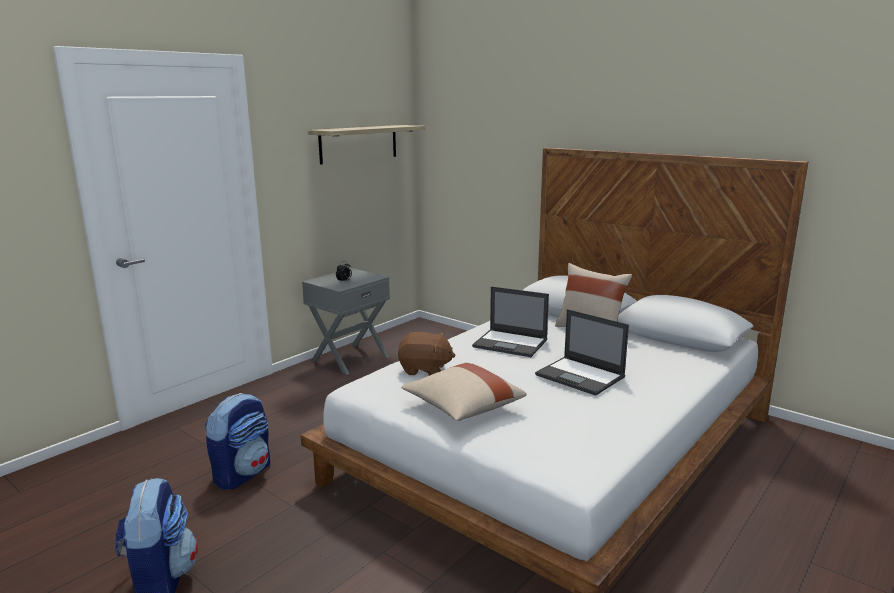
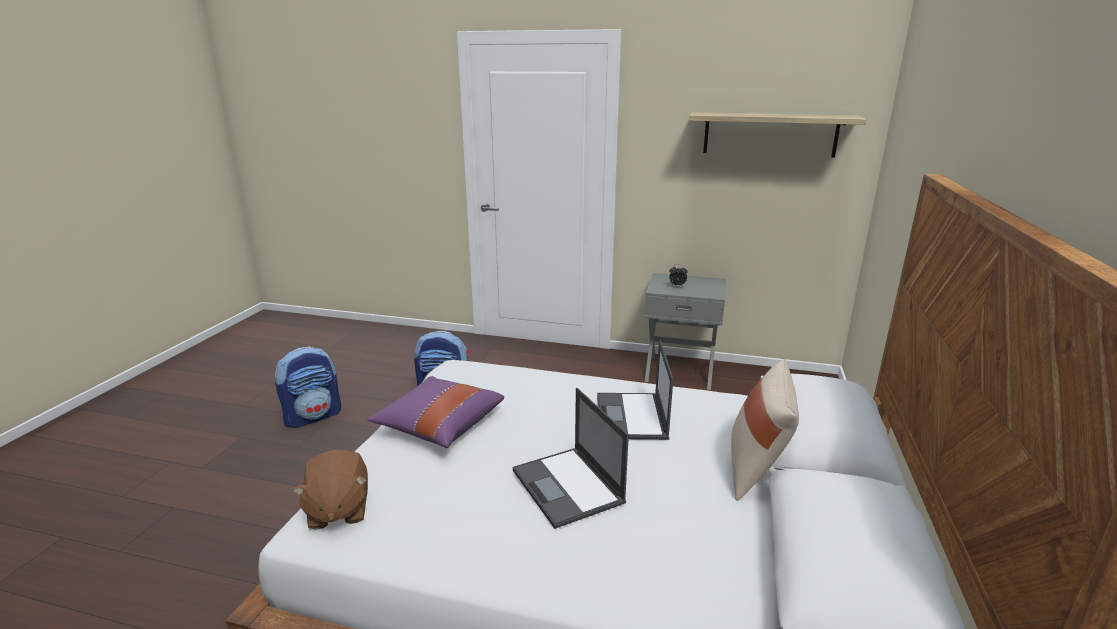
camera: 65 degrees right, 5 degrees up
brown plush toy [398,332,456,376] -> brown plush toy moved to [292,450,368,530]
beige pillow [401,363,527,421] -> purple pillow [367,376,504,448]
laptop [535,309,629,396] -> laptop turned 45 degrees counterclockwise [513,388,629,529]

